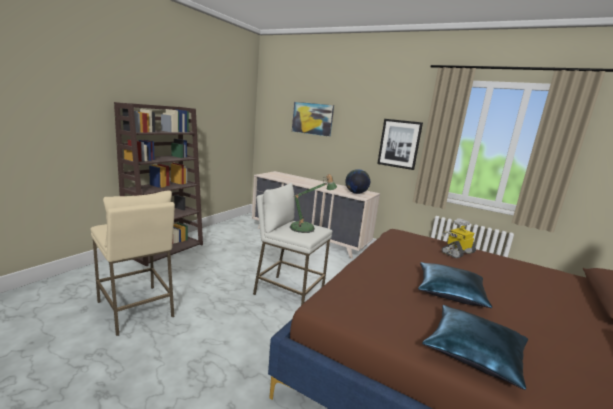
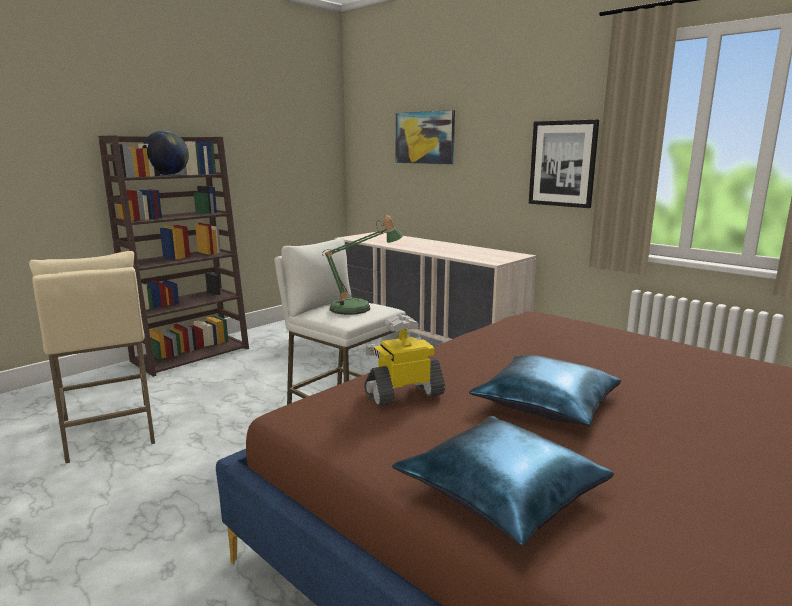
camera: 15 degrees right, 0 degrees up
globe [345,169,370,194] -> globe moved to [142,131,189,175]
toy robot [441,218,476,258] -> toy robot moved to [364,314,445,406]

